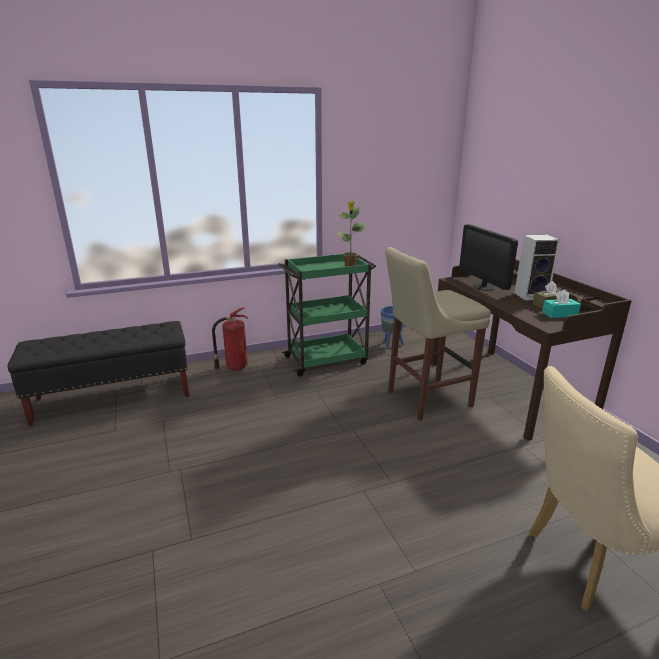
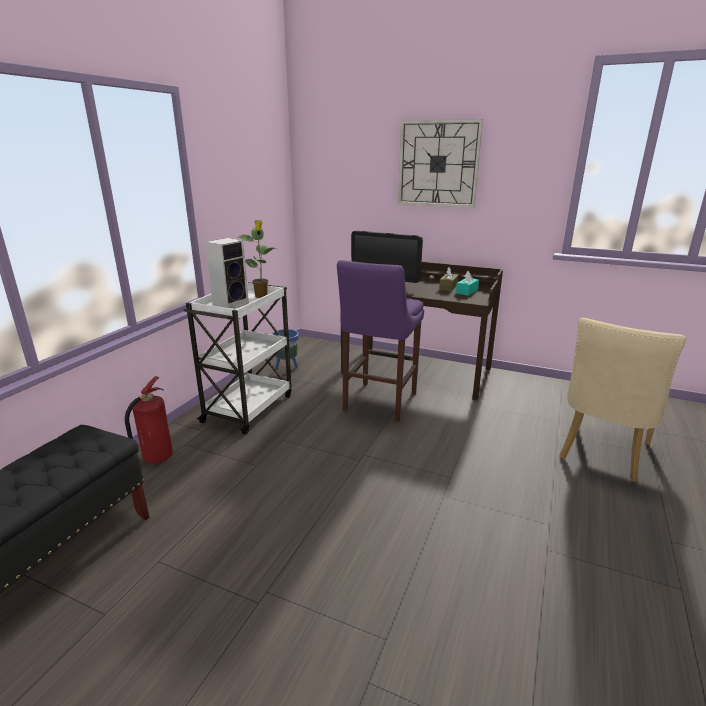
camera: 45 degrees left, 0 degrees up
green cart [279,254,376,377] -> white cart [183,282,292,435]
beige stool [385,247,491,421] -> purple stool [337,260,424,422]
speaker [514,235,560,301] -> speaker moved to [205,238,249,309]
none -> wall clock [398,119,483,208]

